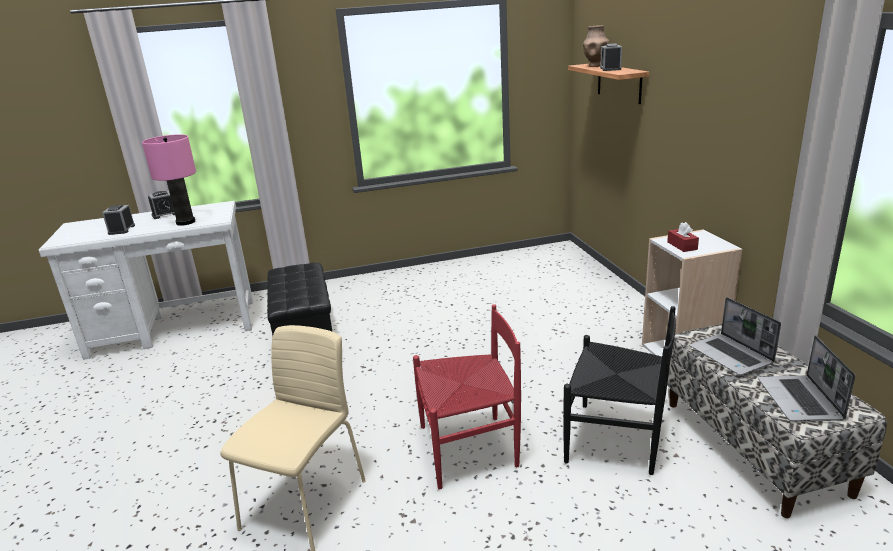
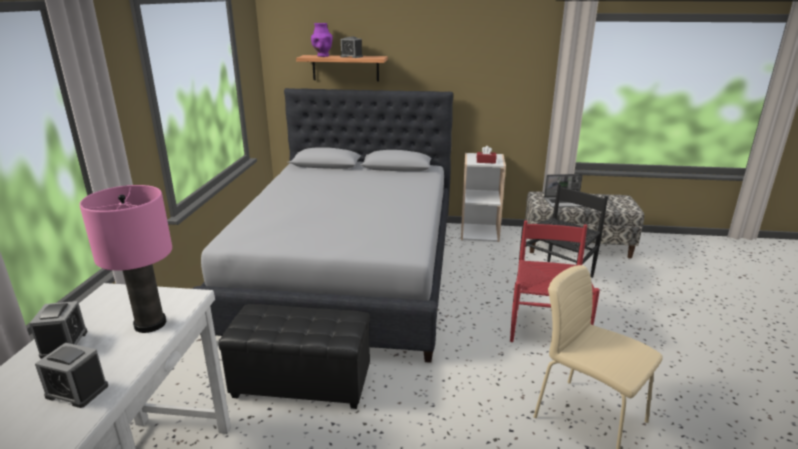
camera: 70 degrees left, 0 degrees up
brown vase [583,25,609,67] -> purple vase [311,23,333,57]
laptop [758,335,855,422] -> none
none -> grey bed [192,88,453,363]

